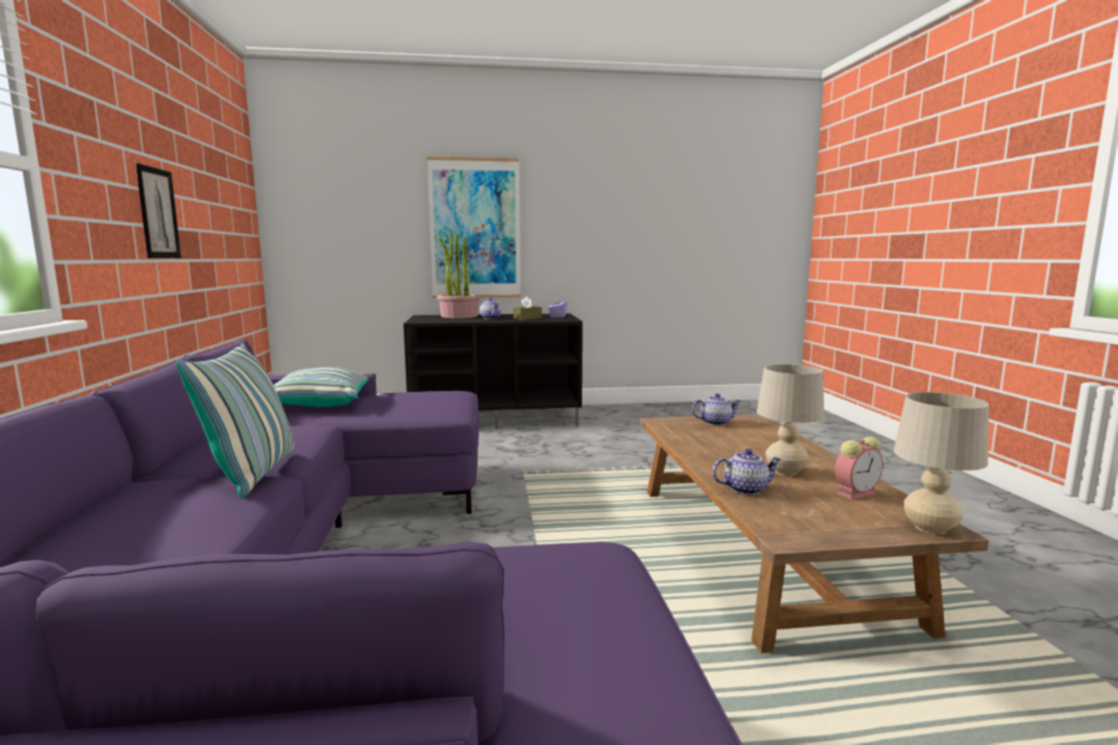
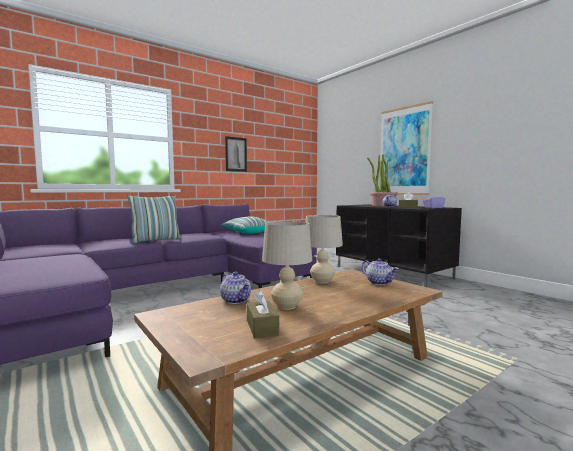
camera: 60 degrees right, 5 degrees down
alarm clock [835,436,883,500] -> brown tissue box [247,290,279,338]
beige table lamp [894,392,989,534] -> beige table lamp moved to [306,215,343,284]

